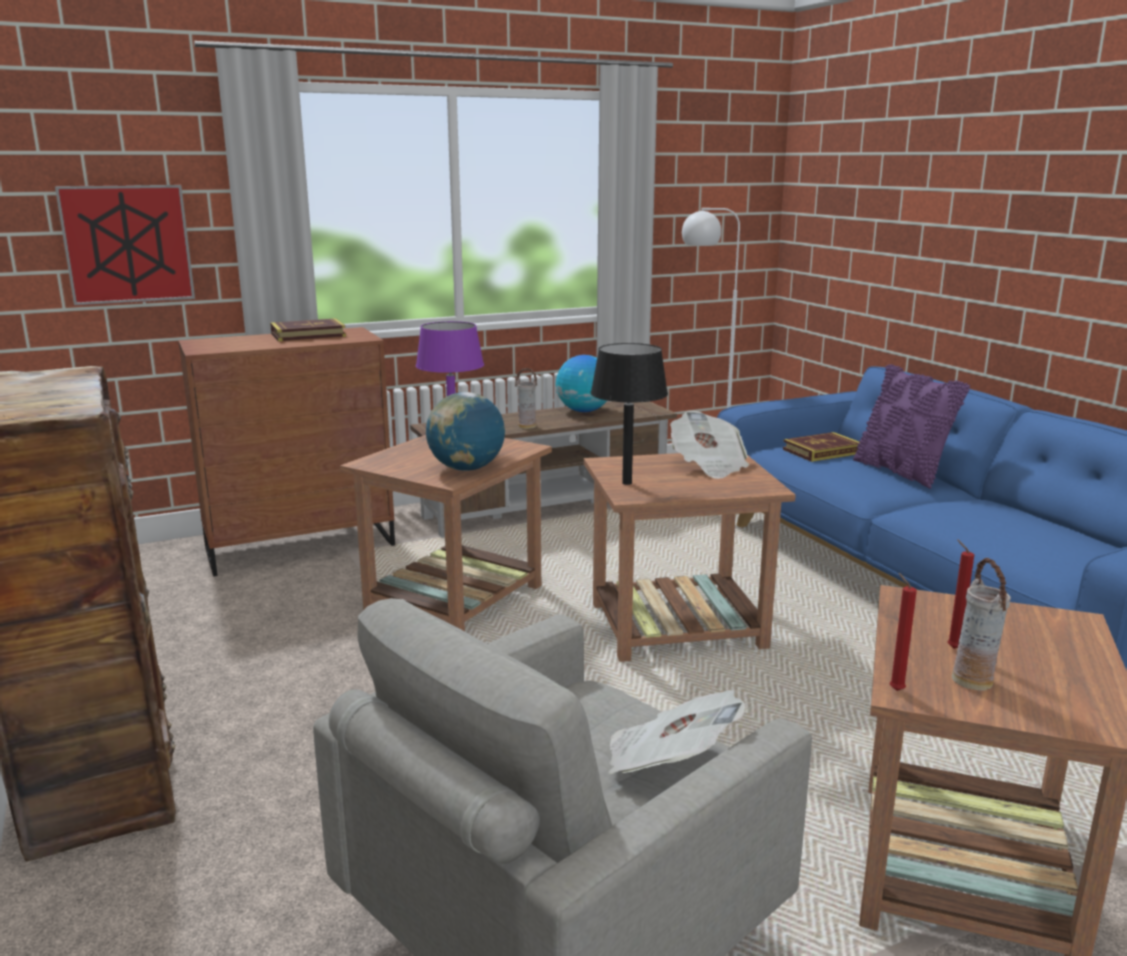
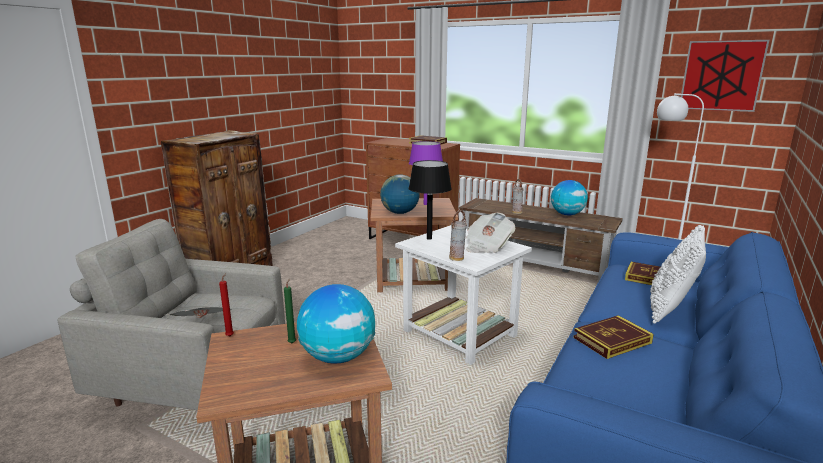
camera: 55 degrees right, 0 degrees up
picture [55,185,195,306] -> picture moved to [681,40,769,112]
brown side table [584,453,796,662] -> white side table [395,225,532,365]
purple pillow [853,364,970,489] -> white pillow [650,225,706,324]
red candle [947,539,974,649] -> green candle [284,278,296,343]
vase [952,558,1011,691] -> vase moved to [449,210,467,261]
none -> globe [297,284,375,364]
none -> book [573,315,654,359]

